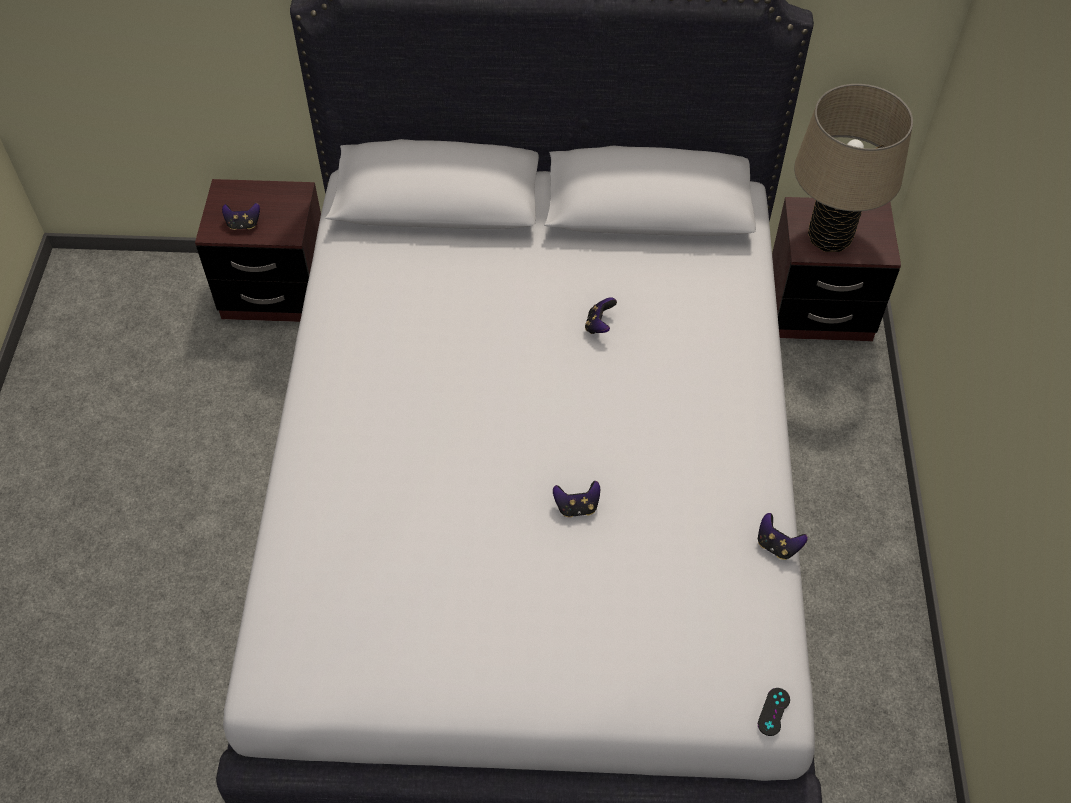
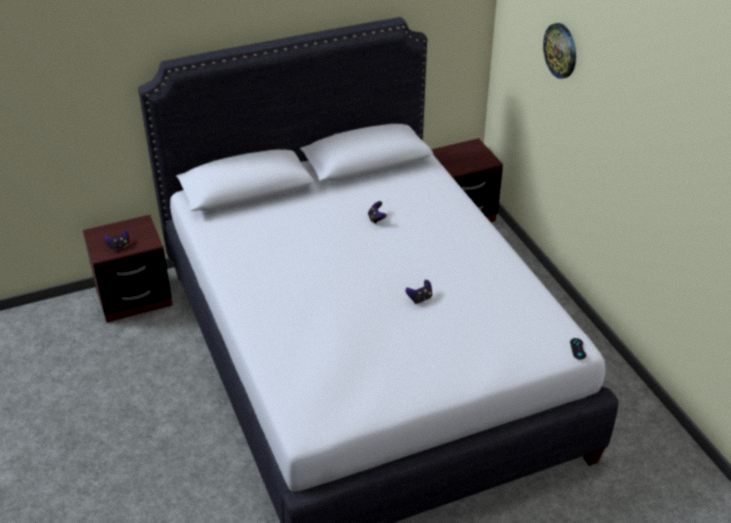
camera: 25 degrees left, 15 degrees down
game controller [758,513,808,560] -> none
beige table lamp [794,84,913,252] -> none
none -> wall clock [543,23,576,79]

